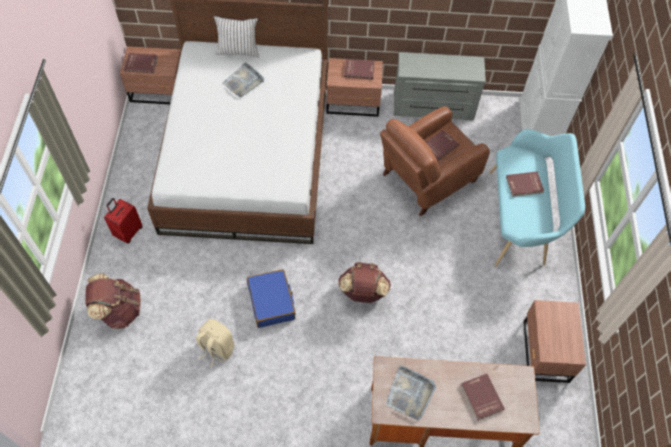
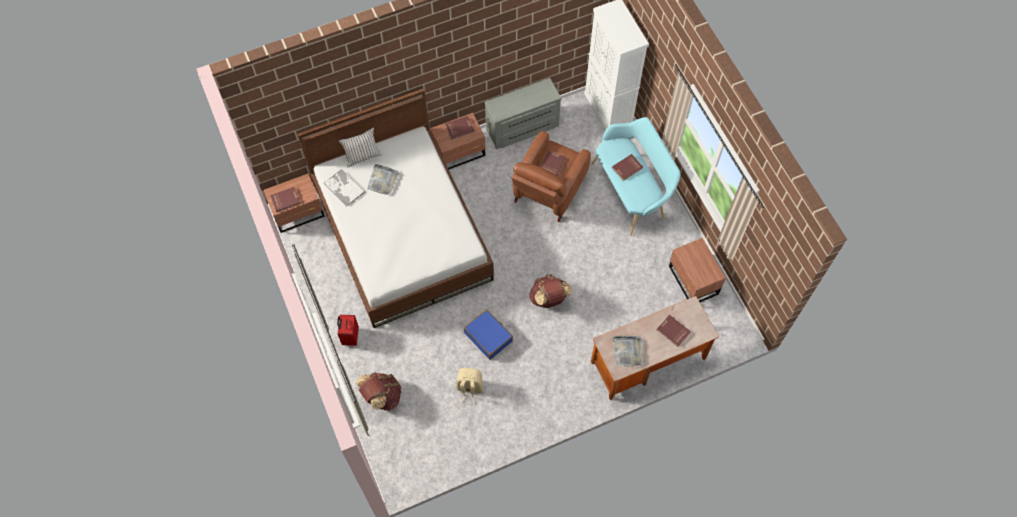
camera: 25 degrees left, 5 degrees up
none -> tray [324,169,365,206]

